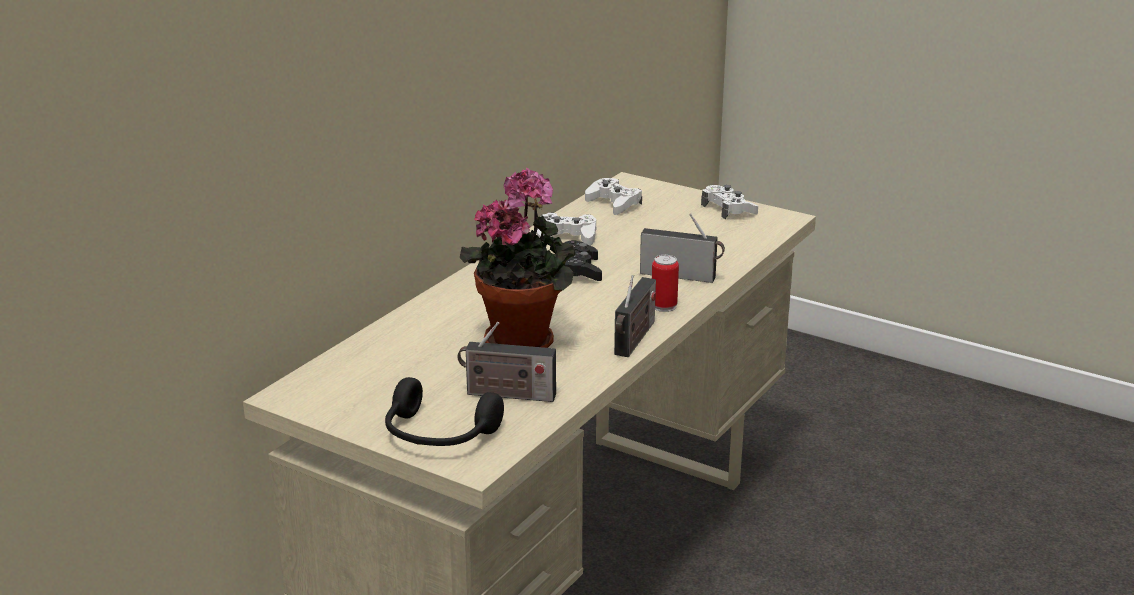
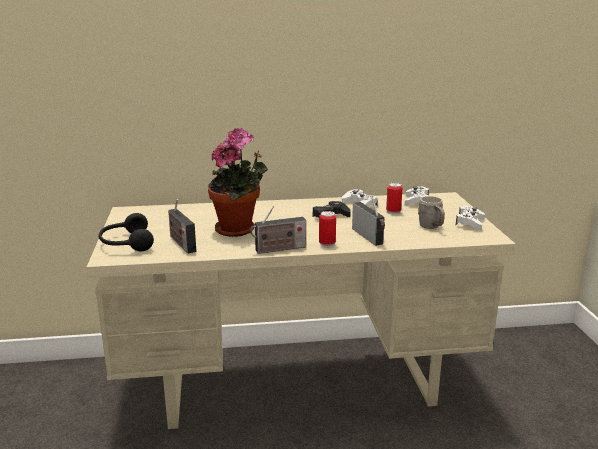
camera: 50 degrees right, 5 degrees down
none -> can [386,183,402,214]
none -> grey mug [418,196,445,229]

